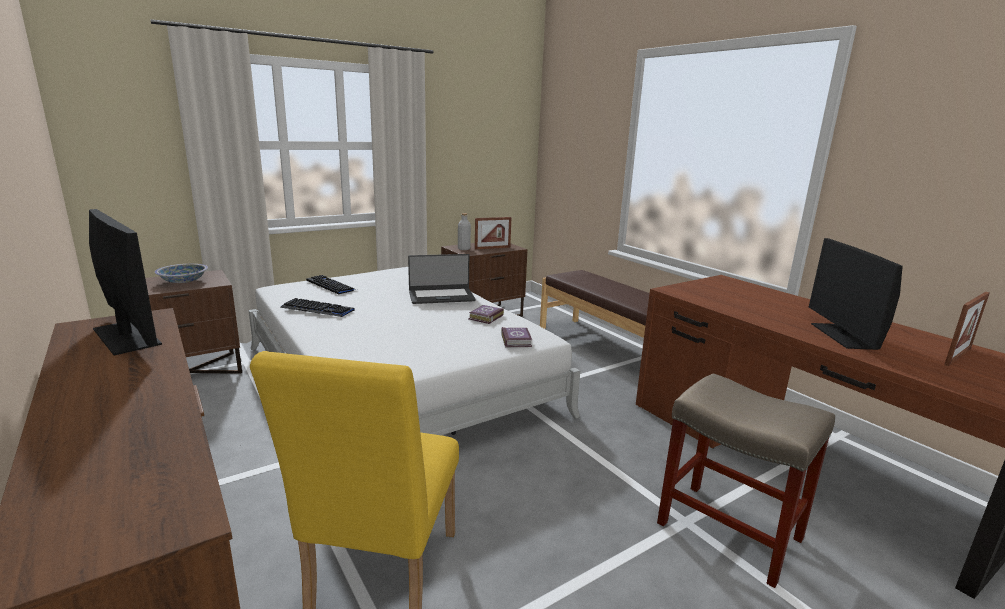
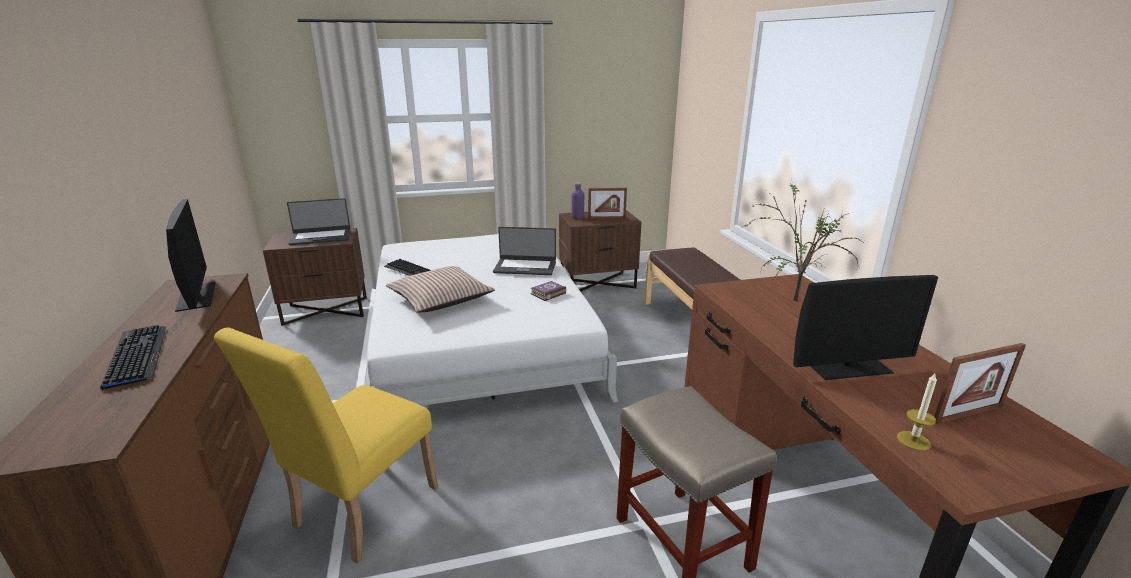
camera: 20 degrees right, 5 degrees up
bowl [155,264,208,283] -> laptop [287,198,351,245]
keyboard [306,275,357,294] -> keyboard moved to [100,325,166,390]
grey bottle [458,213,471,250] -> purple bottle [571,183,584,219]
book [501,327,532,347] -> none
monitor [809,238,903,350] -> monitor turned 120 degrees counterclockwise [793,275,938,380]
none -> pillow [386,266,495,313]
none -> potted plant [744,183,861,302]
none -> candle [897,373,937,451]

